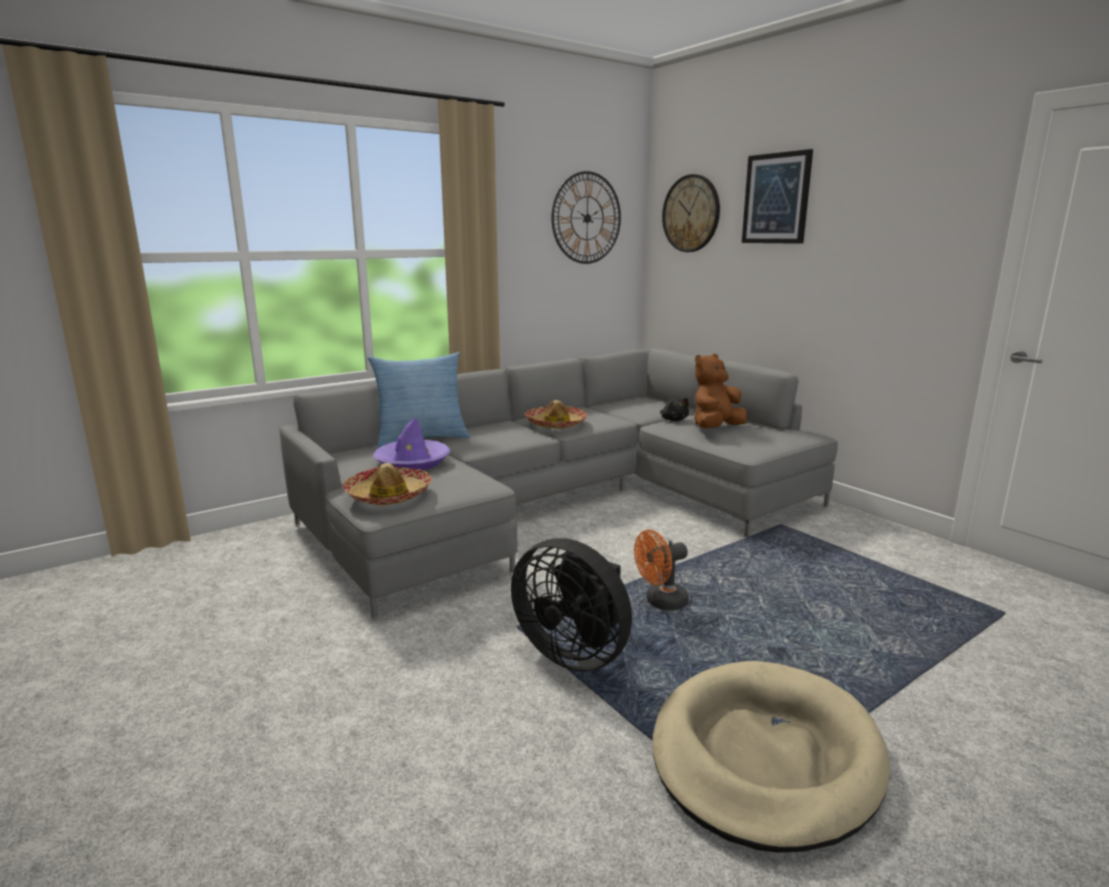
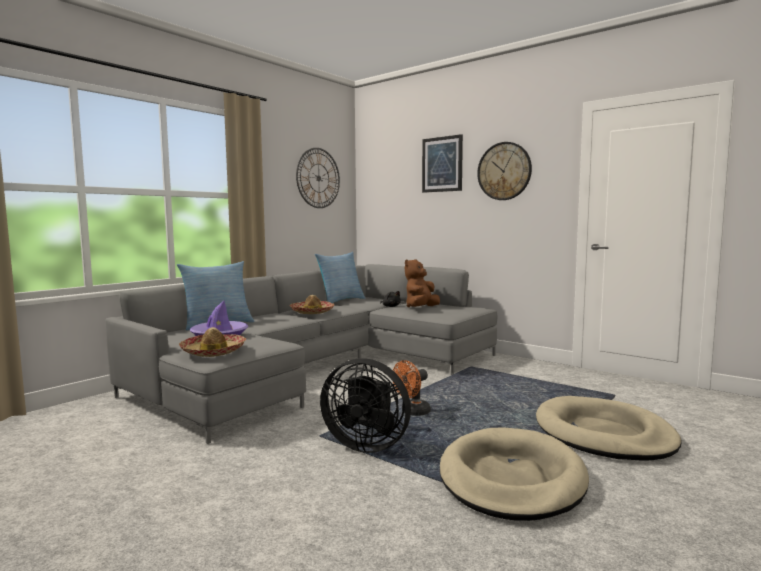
camera: 15 degrees left, 10 degrees down
wall clock [662,174,720,252] -> wall clock moved to [477,142,532,200]
none -> pillow [315,252,366,303]
none -> beige dog bed [536,396,682,461]

